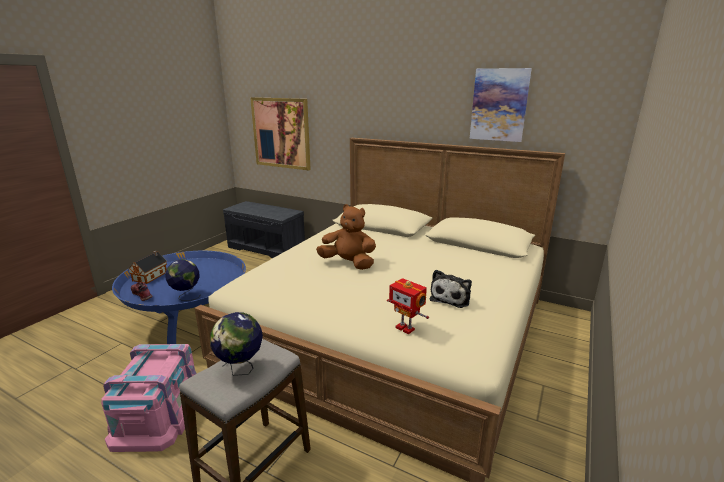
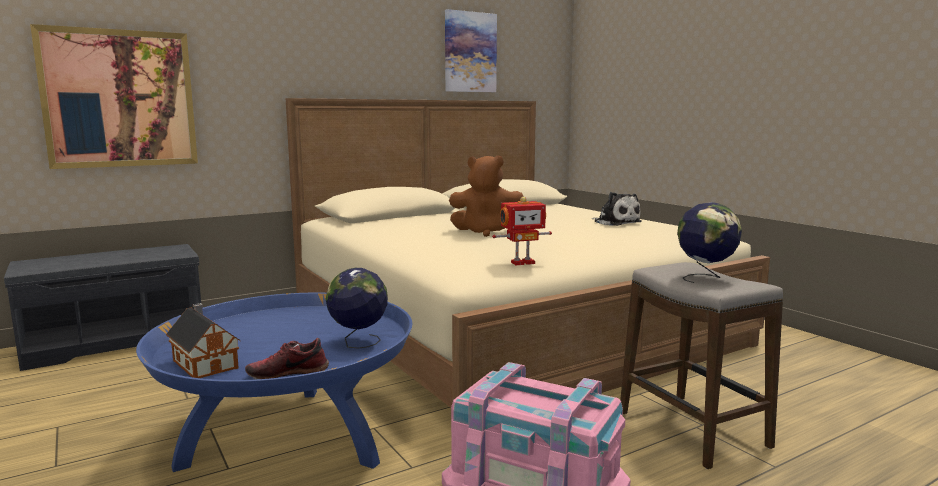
camera: 60 degrees left, 10 degrees down
brown plush toy [316,204,376,270] -> brown plush toy turned 135 degrees counterclockwise [449,155,524,237]
toy robot [387,278,429,334] -> toy robot moved to [492,197,552,265]

